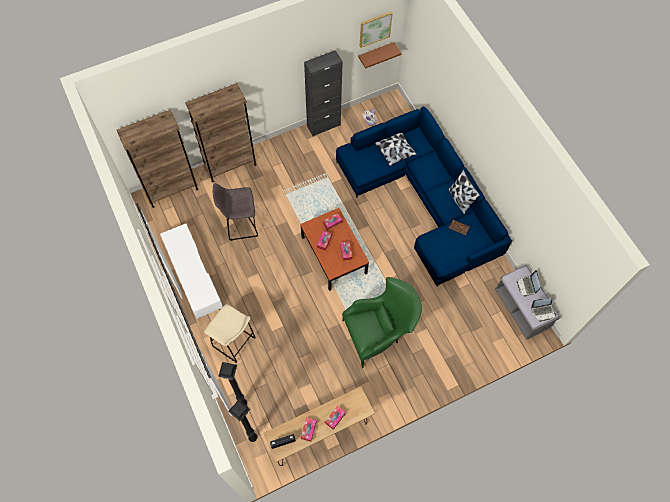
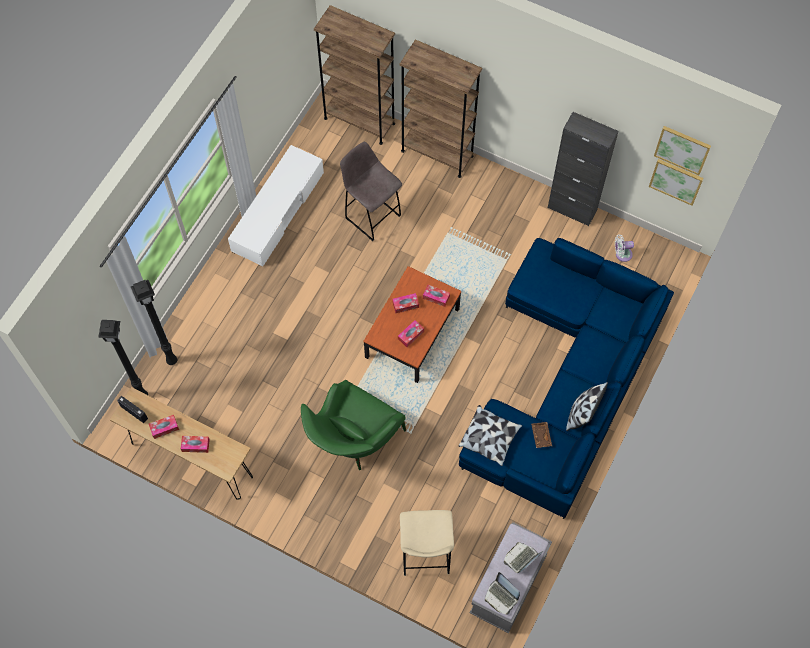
camera: 55 degrees right, 0 degrees up
beige stool [204,304,256,363] -> beige stool moved to [400,510,454,576]
green armchair [342,277,422,368] -> green armchair turned 90 degrees clockwise [301,380,406,470]
brown shelf [358,42,402,69] -> picture [649,159,704,206]
pillow [375,133,417,166] -> pillow moved to [459,405,522,466]

